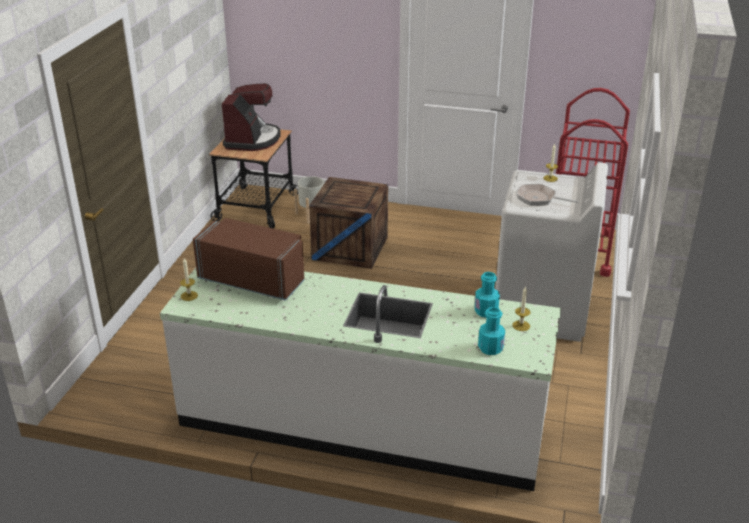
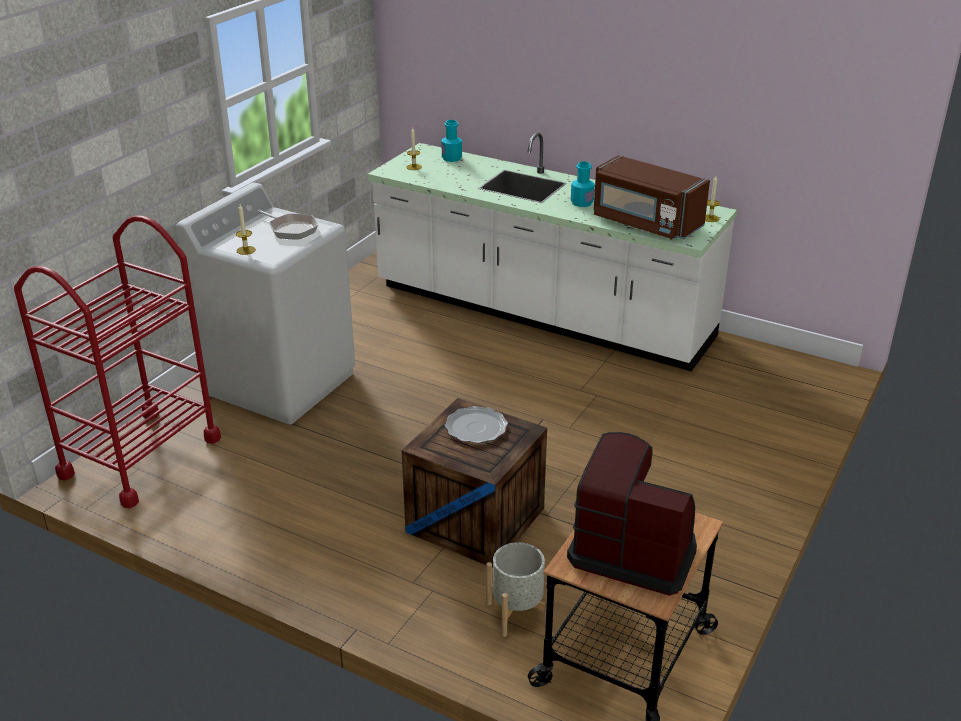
camera: 165 degrees left, 0 degrees up
coffee machine [222,83,281,151] -> coffee machine turned 90 degrees clockwise [567,432,697,596]
turquoise bottle [475,272,500,318] -> turquoise bottle moved to [571,162,595,207]
none -> plate [445,406,508,443]

